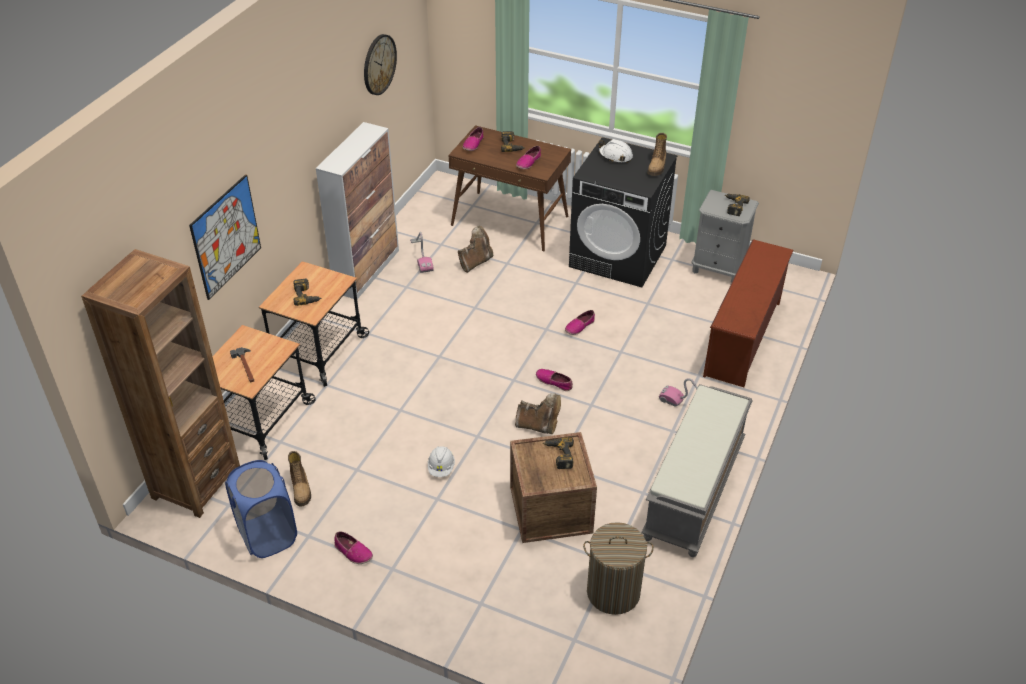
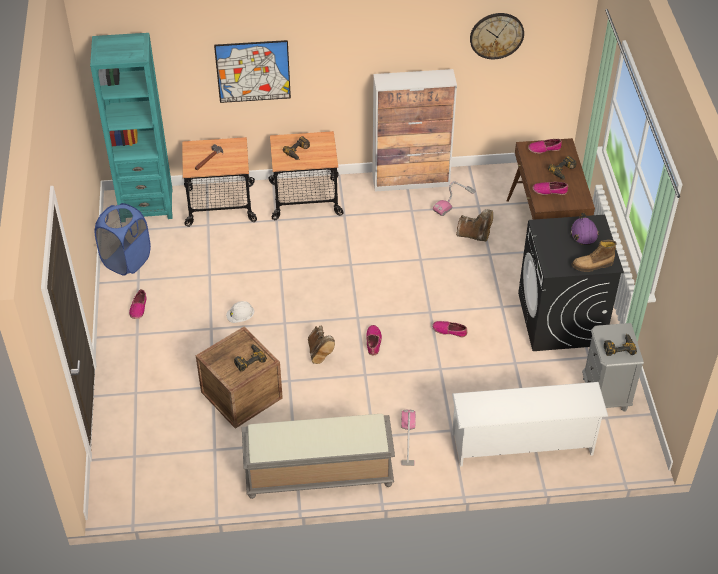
camera: 60 degrees right, 5 degrees up
brown bookcase [81,249,240,518] -> turquoise bookcase [90,33,173,219]
boot [288,451,311,506] -> none
laundry basket [583,522,654,615] -> none
white hard hat [598,139,633,163] -> purple hard hat [570,212,599,245]
brown shoe rack [703,239,794,387] -> white shoe rack [452,382,608,467]

